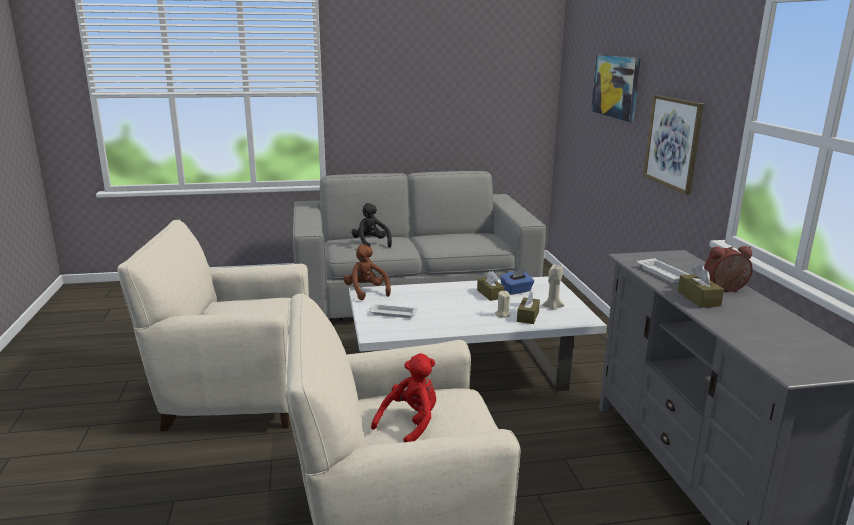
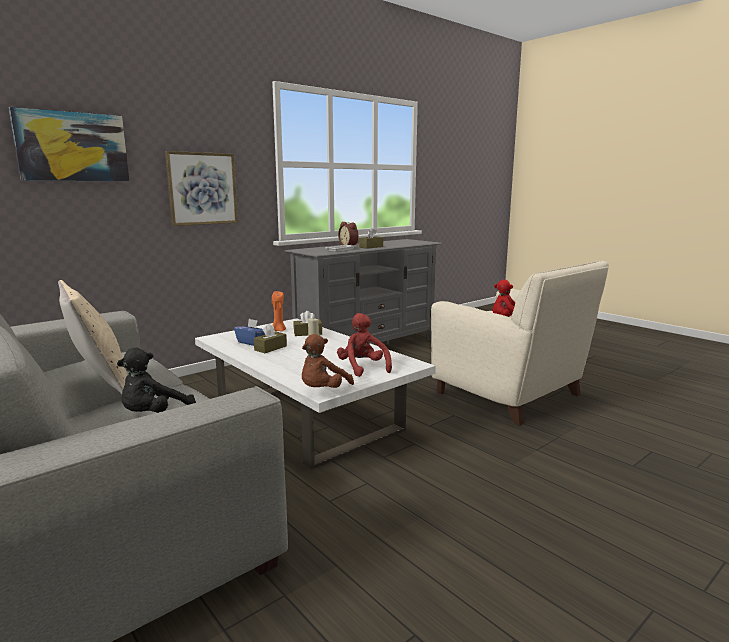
camera: 120 degrees left, 5 degrees down
beige armchair [117,220,309,431] -> none
white tray [370,304,418,318] -> red plush toy [337,313,392,377]
beige candle [542,264,564,310] -> orange candle [272,291,286,331]
none -> beige pillow [58,280,127,394]

